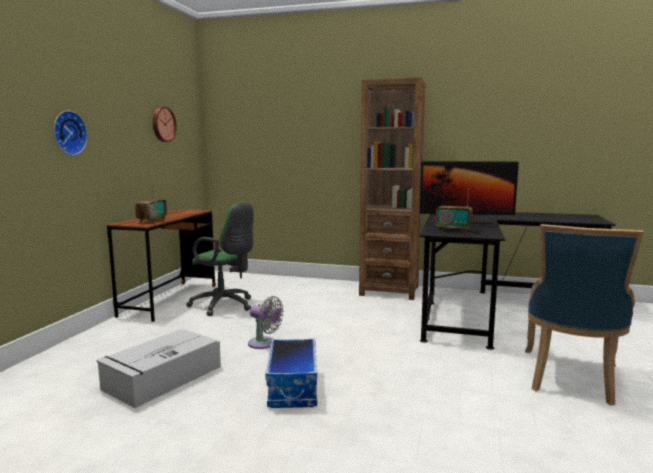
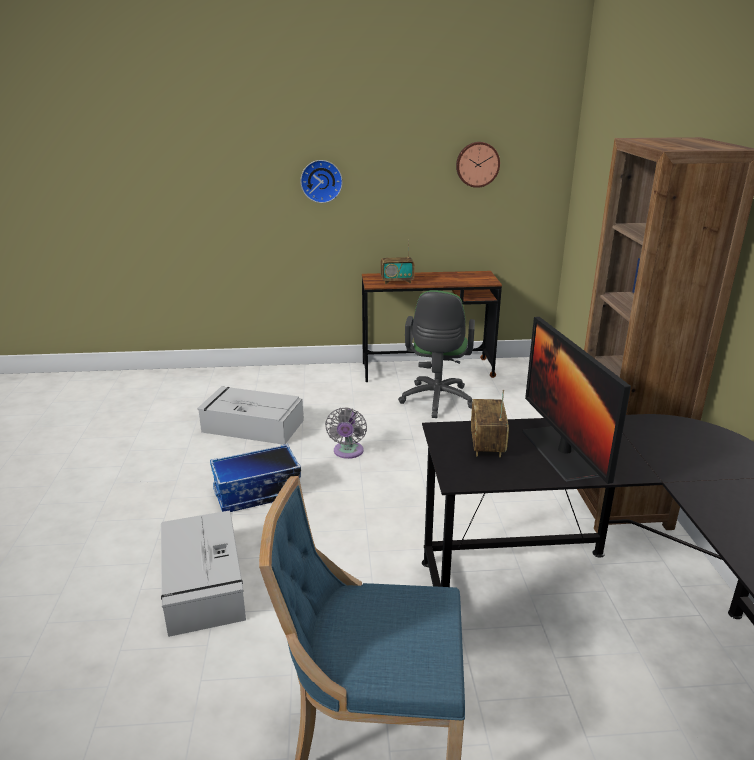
camera: 70 degrees right, 15 degrees up
none -> grey storage box [161,510,246,637]

